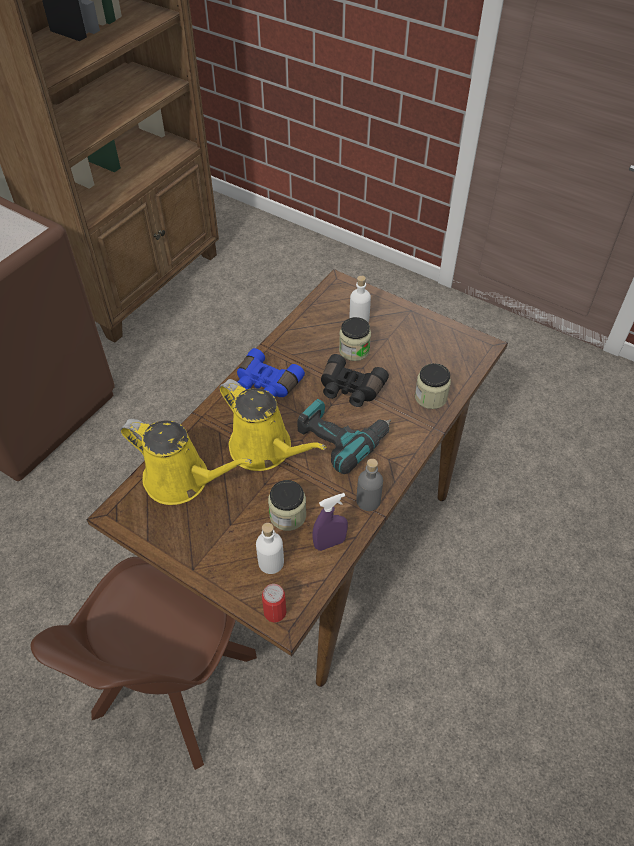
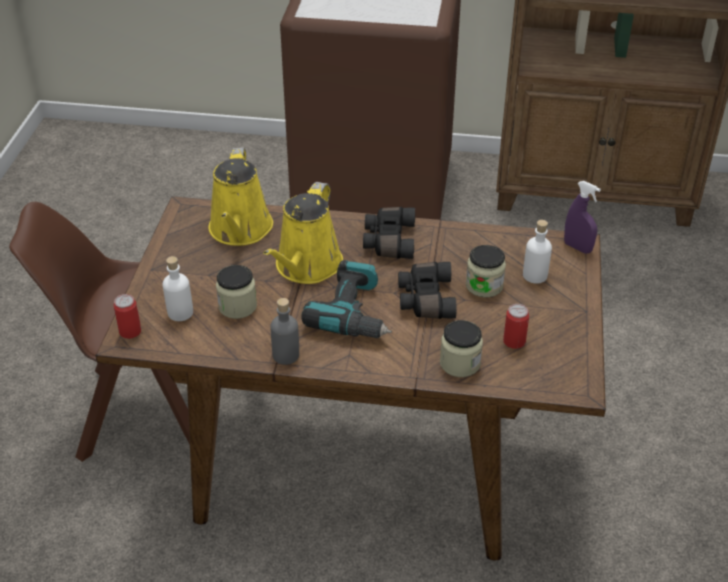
camera: 65 degrees right, 10 degrees down
blue binoculars [237,348,305,397] -> black binoculars [363,207,415,259]
purple spray bottle [312,493,348,551] -> purple spray bottle moved to [564,181,601,254]
none -> can [503,304,529,349]

